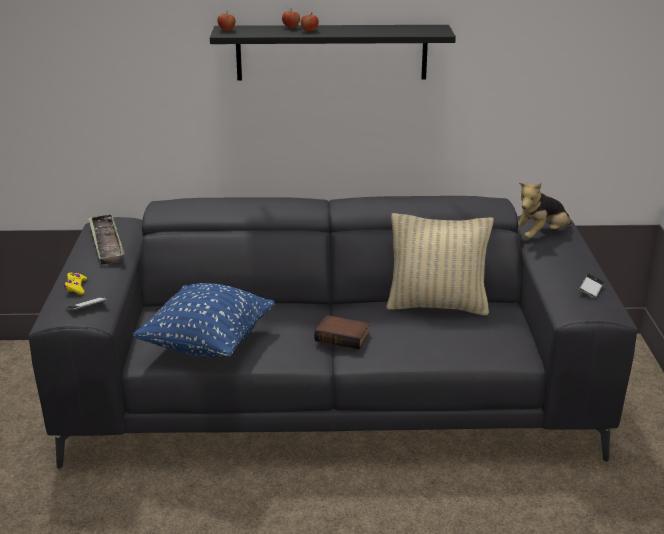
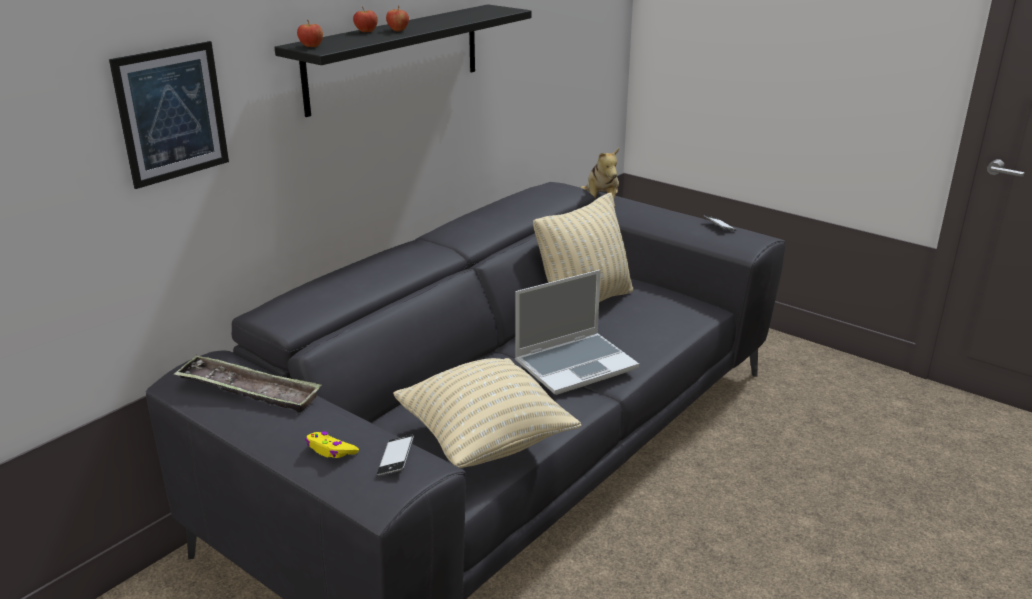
camera: 50 degrees left, 0 degrees up
blue pillow [133,283,275,357] -> beige pillow [393,358,581,468]
book [314,315,370,349] -> laptop [515,270,639,395]
none -> picture [109,41,229,189]

